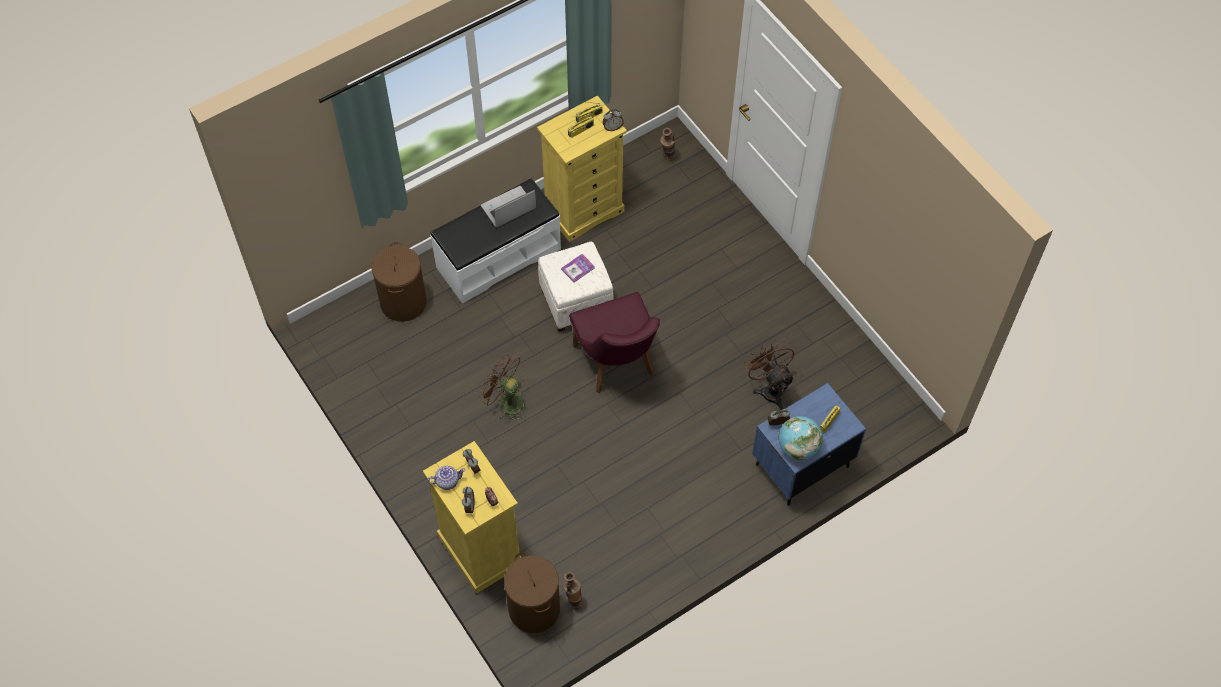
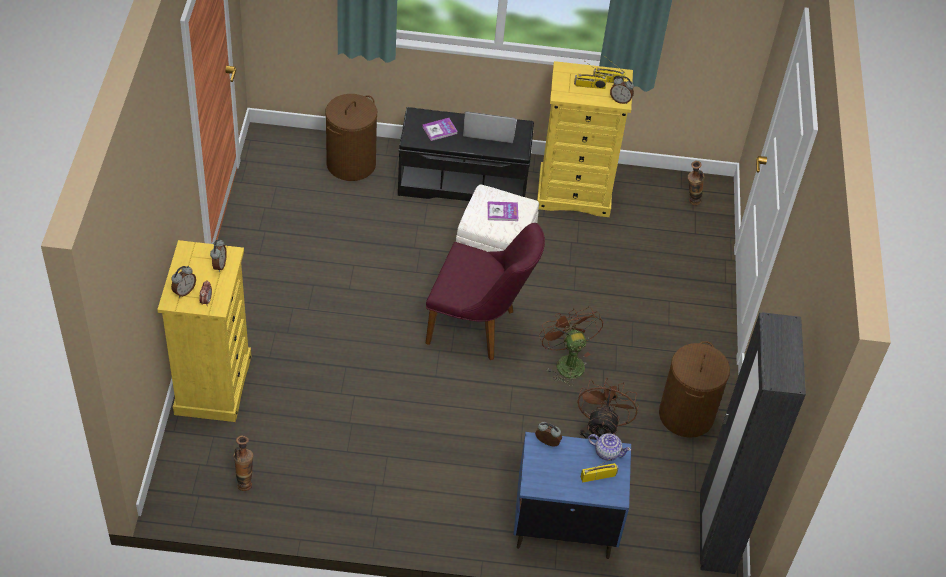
camera: 35 degrees right, 10 degrees down
teapot [427,466,465,490] -> teapot moved to [588,433,631,461]
white bench [430,178,561,304] -> black bench [398,107,534,201]
brown fan [479,353,526,423] -> brown fan moved to [539,307,603,387]
brown laundry basket [504,552,560,633] -> brown laundry basket moved to [659,341,730,438]
purple chair [569,292,660,393] -> purple chair turned 90 degrees counterclockwise [425,223,545,360]
globe [778,416,823,460] -> none
none -> book [422,118,458,141]
none -> black wardrobe [700,312,806,574]

